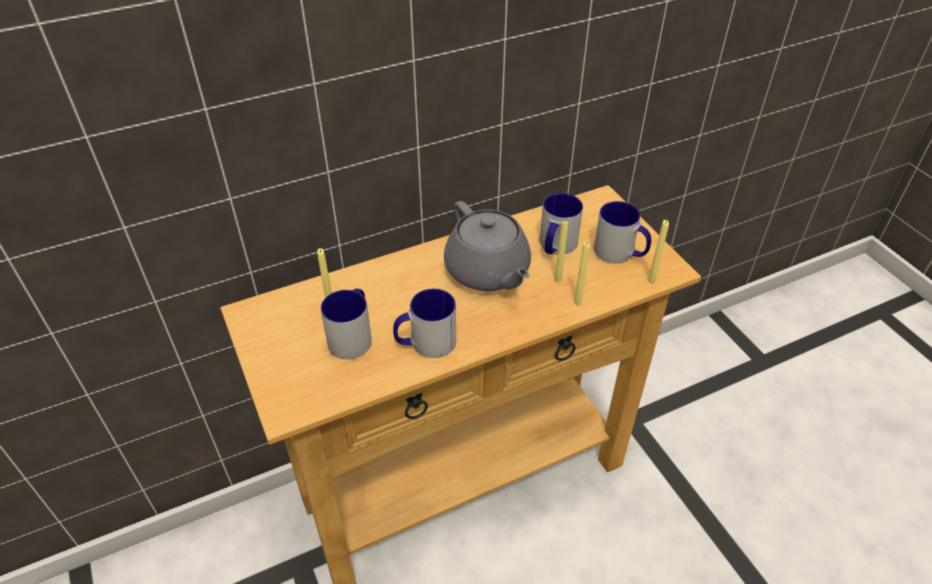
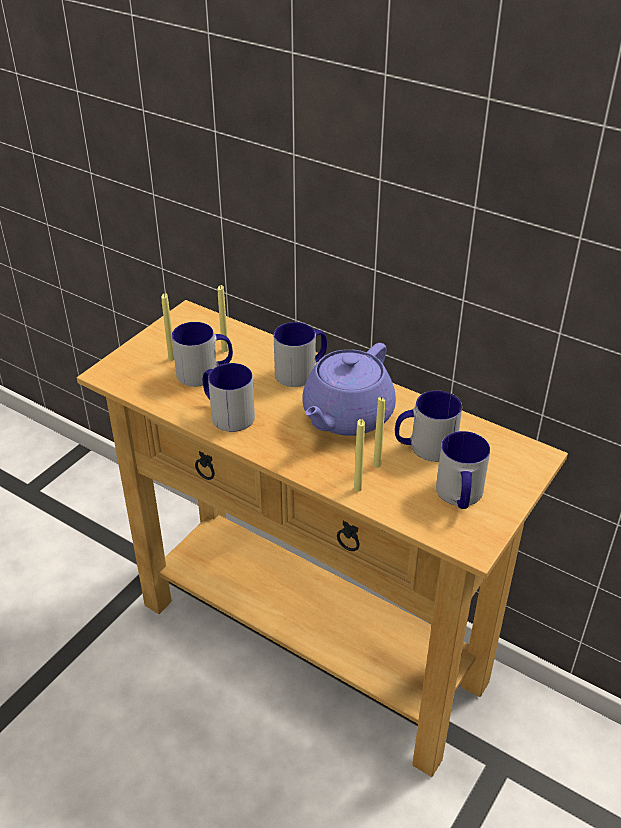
camera: 60 degrees right, 5 degrees down
grey teapot [444,201,531,291] -> purple teapot [302,343,396,436]
yellow candle [648,220,669,283] -> yellow candle moved to [161,293,174,361]
none -> mug [274,322,327,387]

